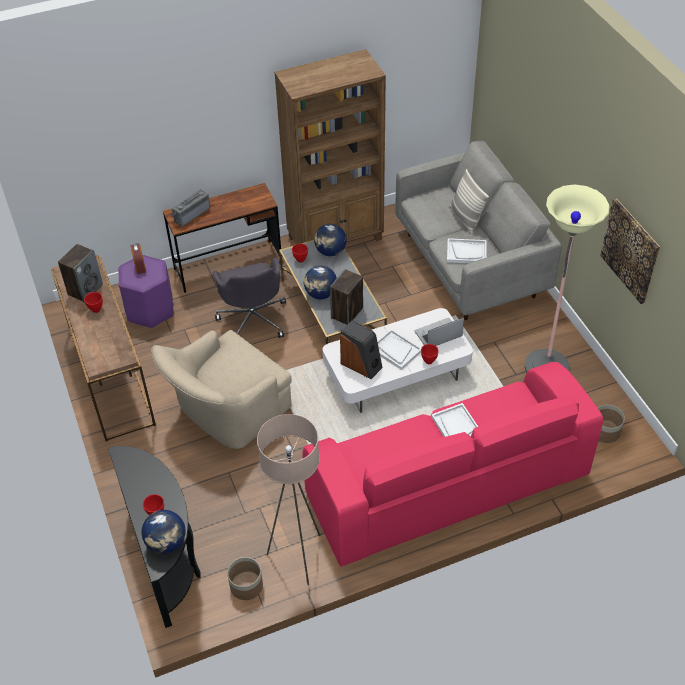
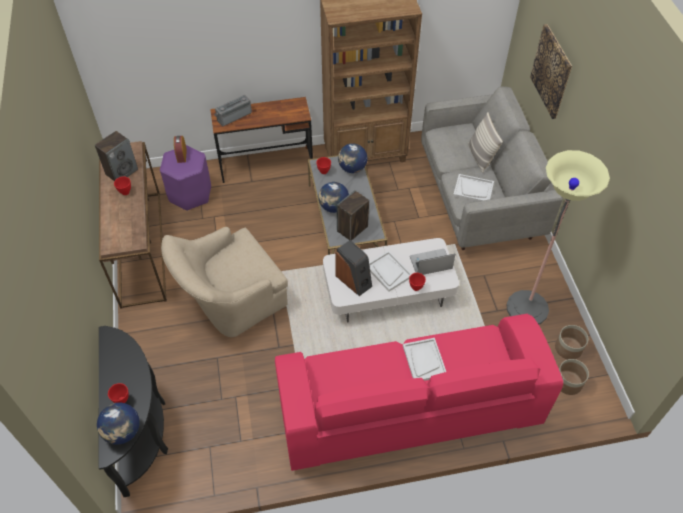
camera: 10 degrees right, 5 degrees up
grey office chair [212,258,286,338] -> none
planter [227,557,263,600] -> planter moved to [555,325,588,359]
beige floor lamp [257,414,320,586] -> none
picture [600,198,660,304] -> picture moved to [530,24,572,119]

